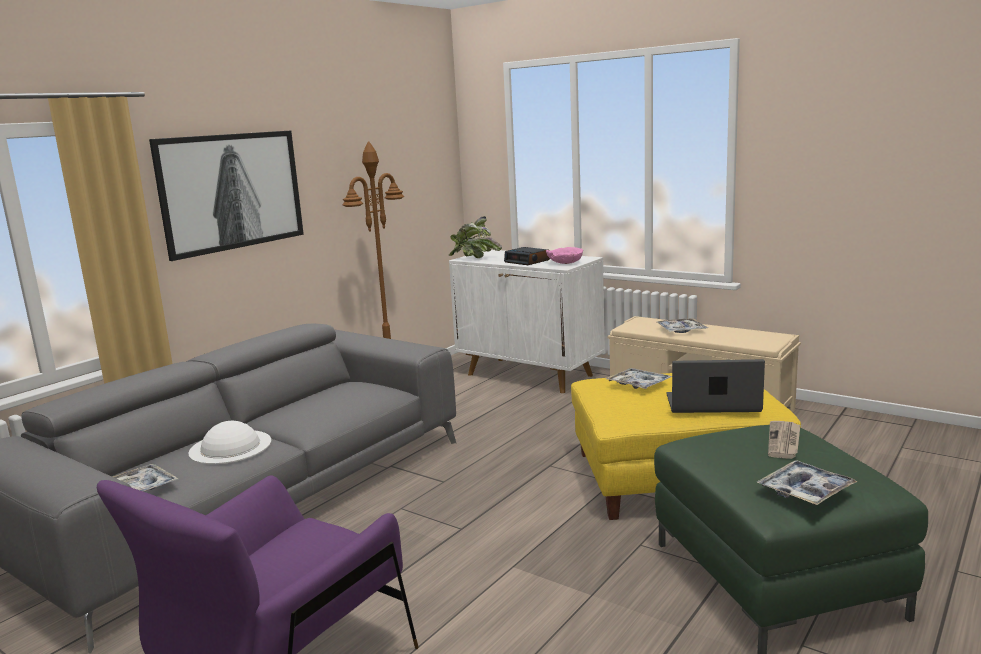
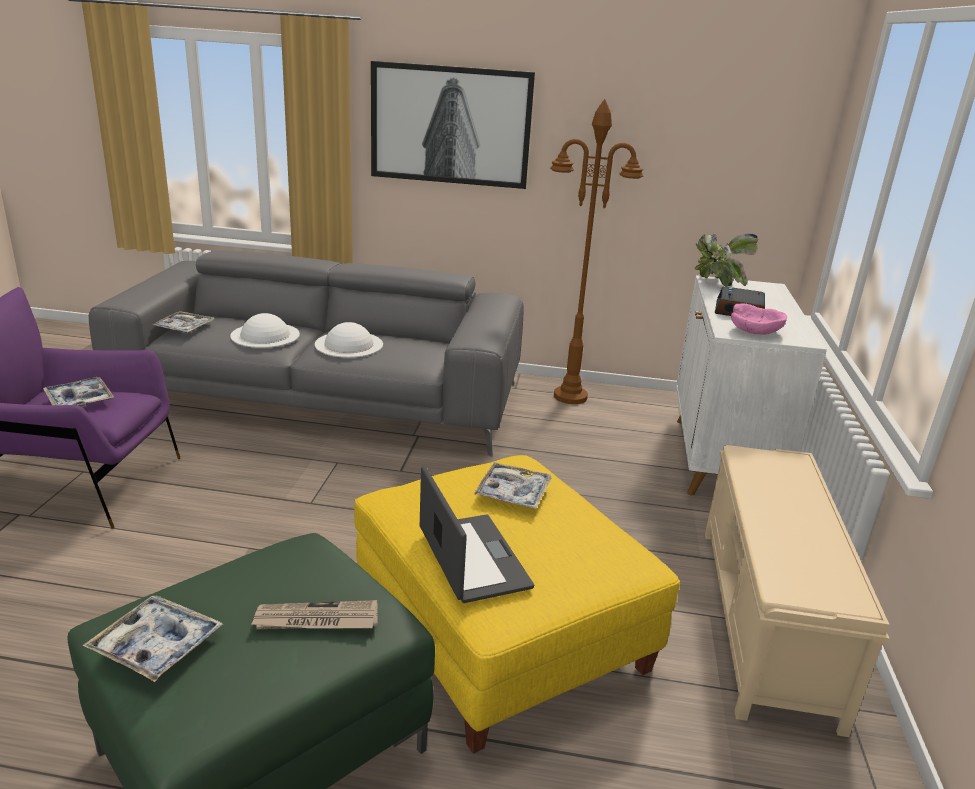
camera: 60 degrees right, 10 degrees up
tray [657,318,708,333] -> tray moved to [43,377,114,408]
none -> white hat [315,322,383,358]

